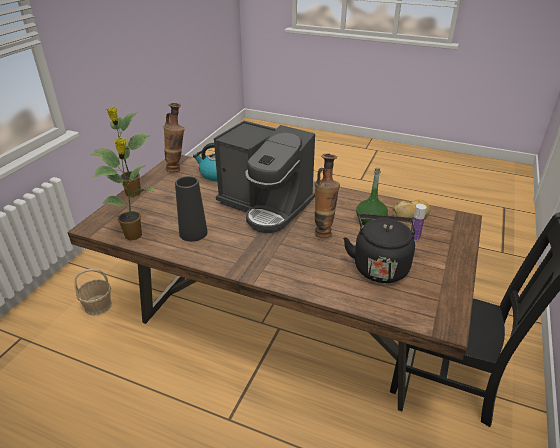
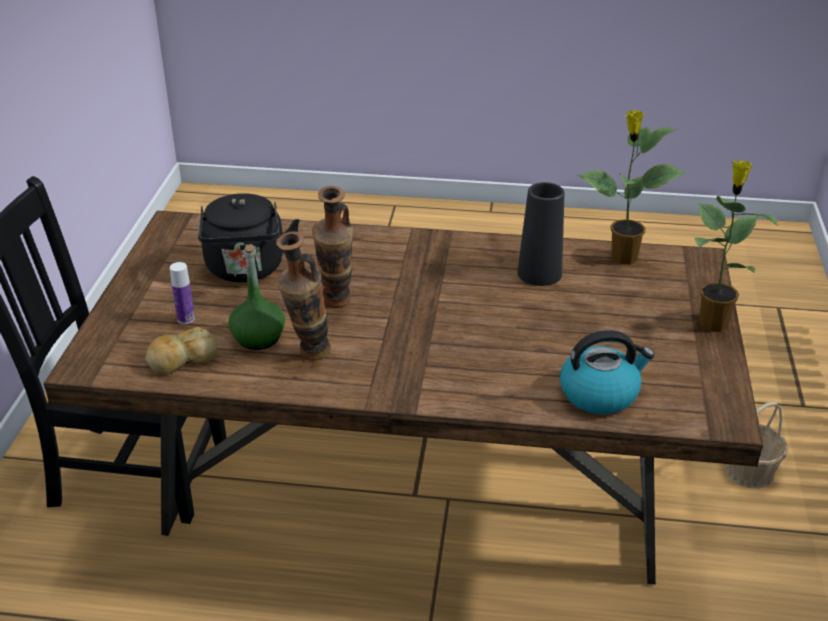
camera: 165 degrees right, 0 degrees up
vase [164,103,185,173] -> vase moved to [276,231,331,361]
coffee machine [214,121,315,233] -> none

